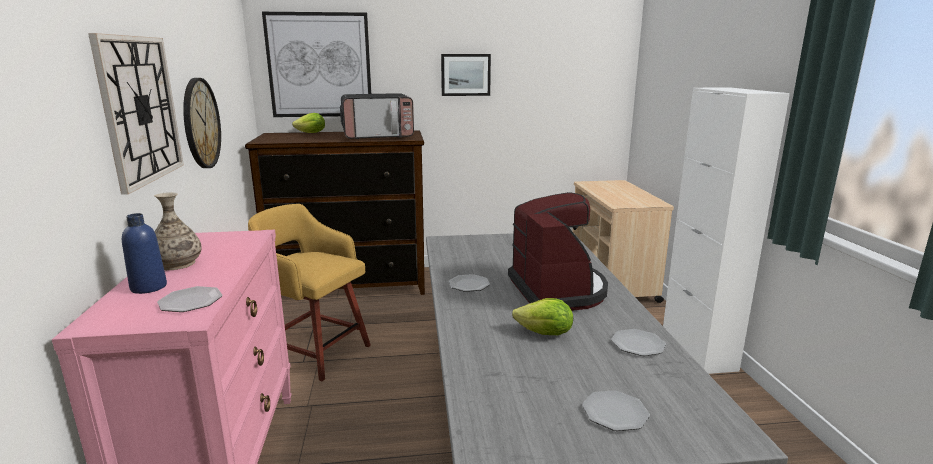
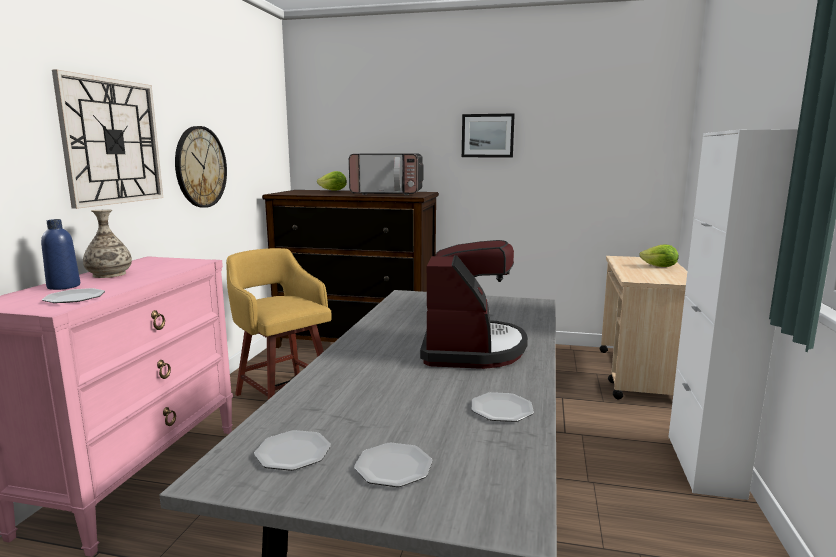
camera: 20 degrees right, 5 degrees down
picture [262,12,371,117] -> none
plate [449,274,490,292] -> plate moved to [254,430,331,471]
lettuce [512,298,573,335] -> lettuce moved to [639,245,679,267]

